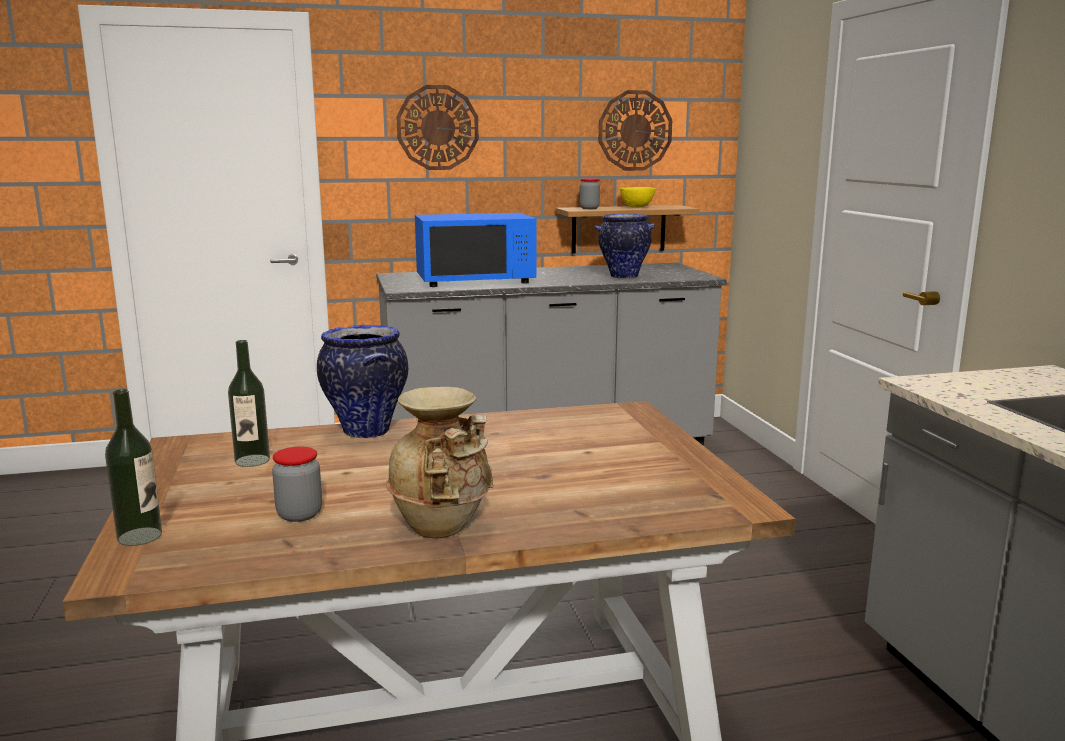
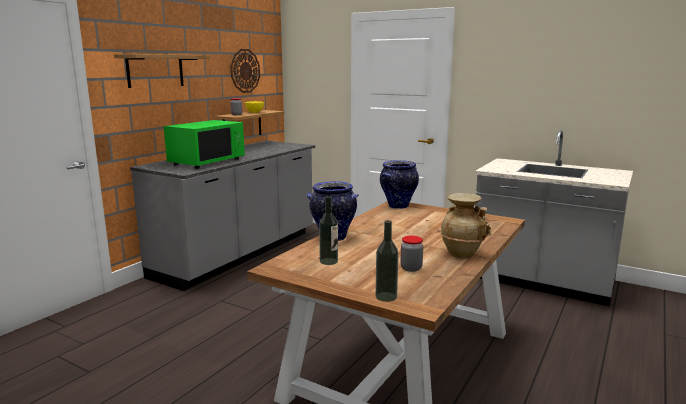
camera: 45 degrees left, 0 degrees up
wall clock [397,85,479,170] -> shelf [114,54,210,88]
blue microwave [415,213,536,287] -> green microwave [164,120,245,169]
vase [595,213,655,279] -> vase moved to [380,160,419,209]

